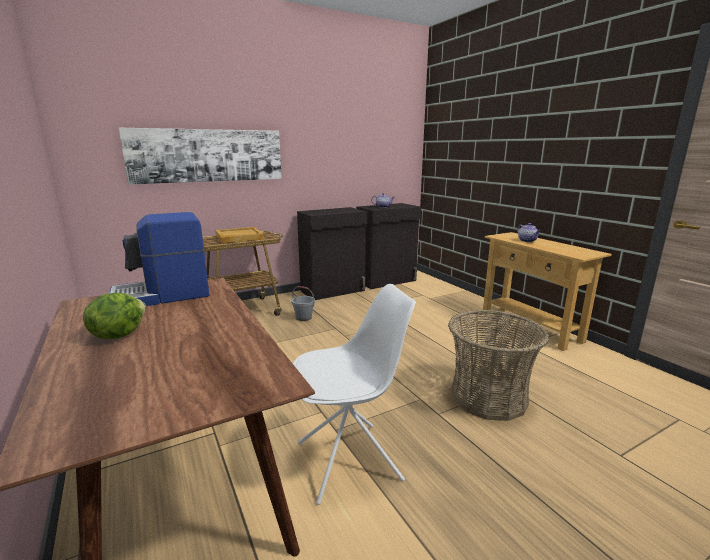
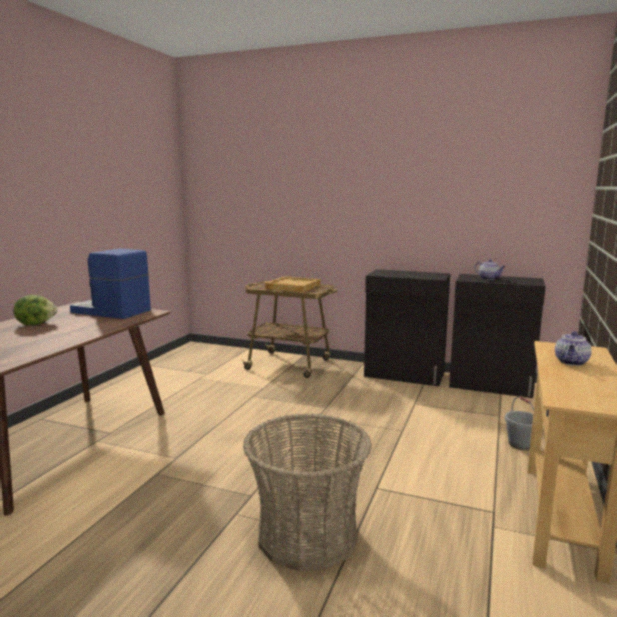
camera: 50 degrees right, 5 degrees down
picture [119,128,282,185] -> none
grey bucket [291,286,315,321] -> grey bucket moved to [505,396,534,450]
white chair [293,284,416,505] -> none

